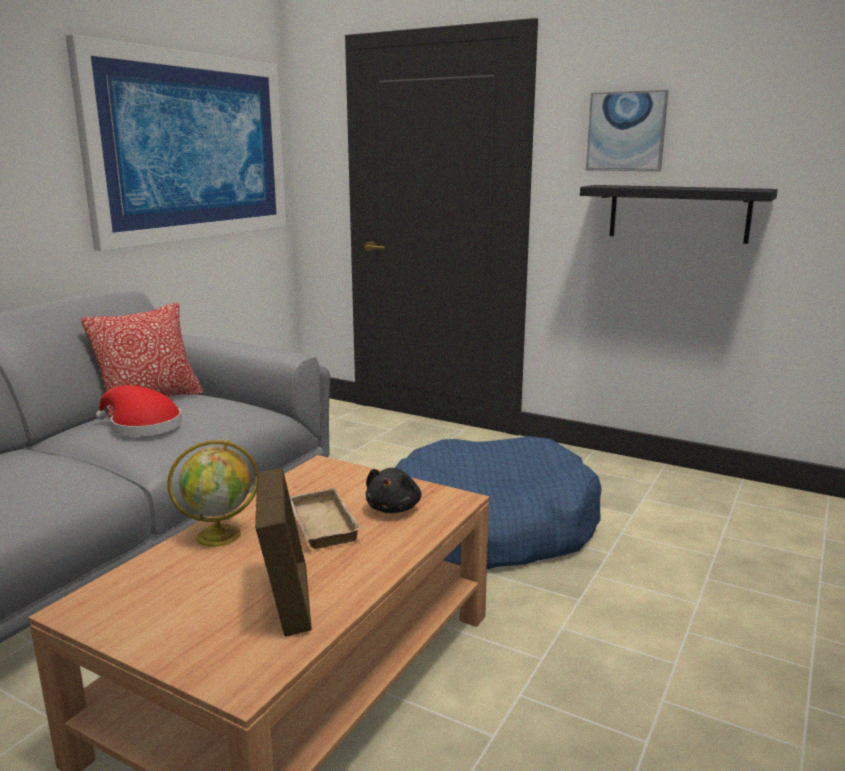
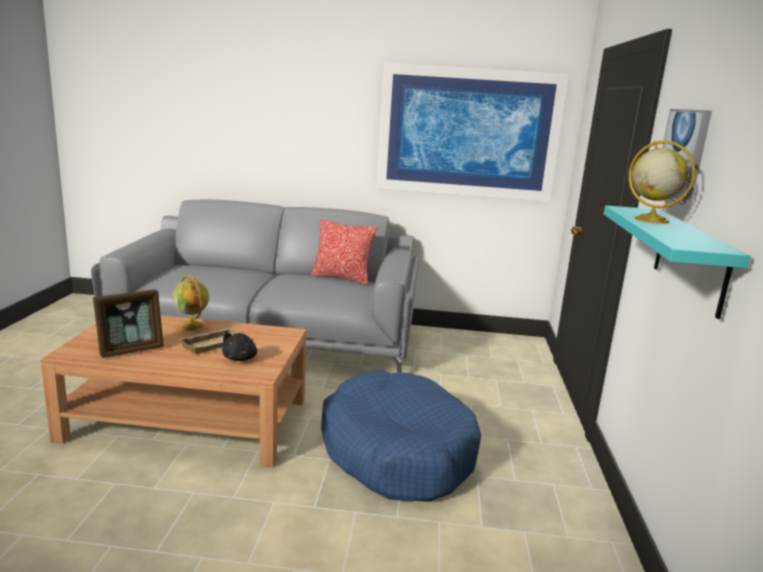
camera: 65 degrees right, 0 degrees up
red hat [96,385,182,437] -> none
black plush toy [366,468,421,513] -> black plush toy turned 60 degrees counterclockwise [222,332,257,361]
black shelf [580,185,778,244] -> turquoise shelf [604,205,751,319]
none -> globe [628,140,696,224]

